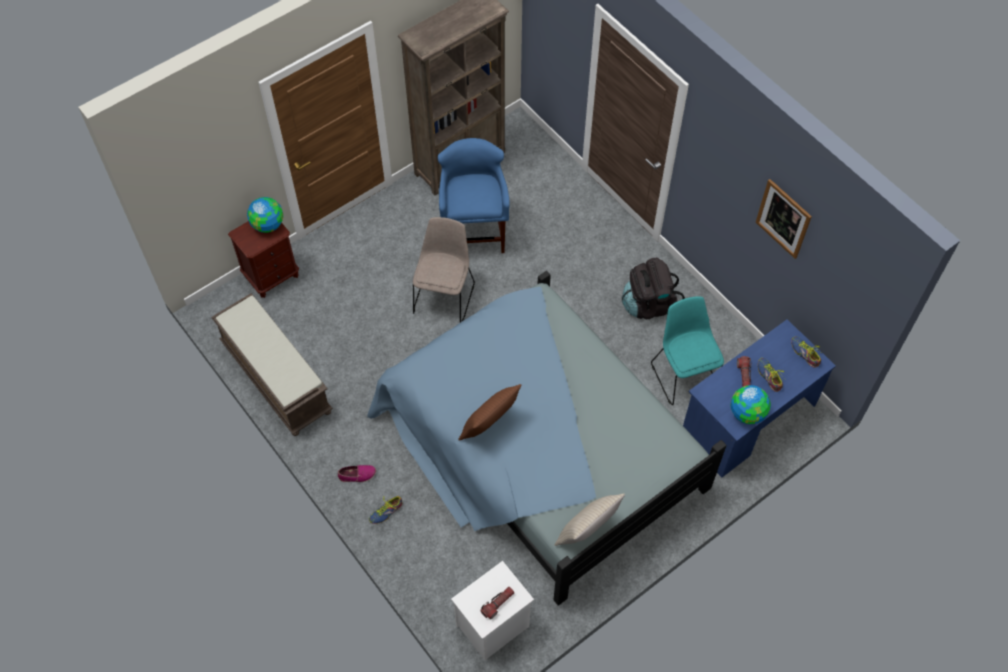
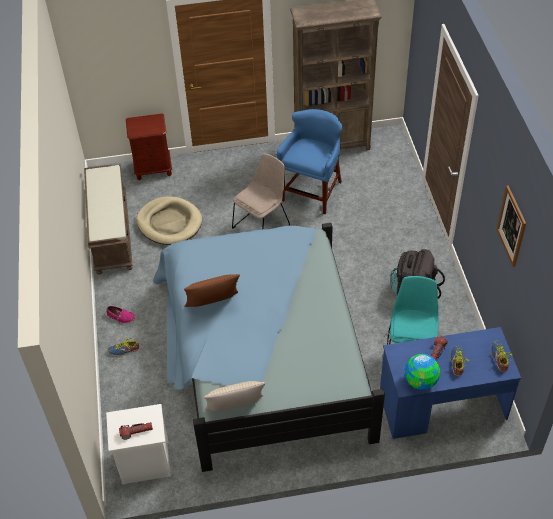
camera: 30 degrees right, 10 degrees down
globe [247,197,283,233] -> none
none -> beige dog bed [136,196,202,245]

